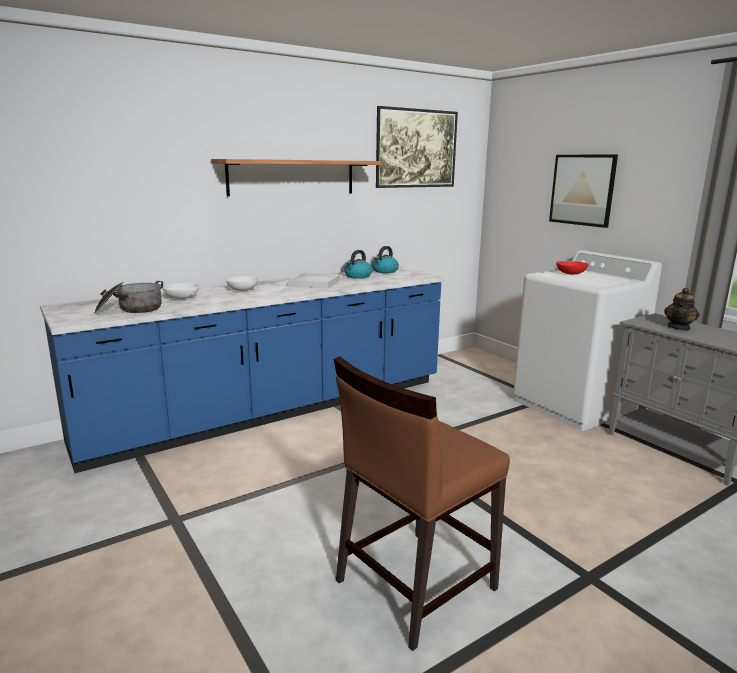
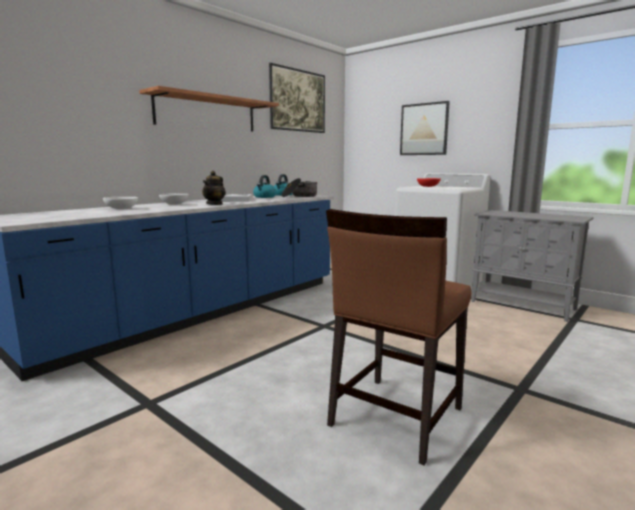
camera: 15 degrees left, 5 degrees down
cooking pot [94,281,163,313] -> cooking pot moved to [281,178,318,197]
teapot [664,287,699,331] -> teapot moved to [202,171,226,205]

